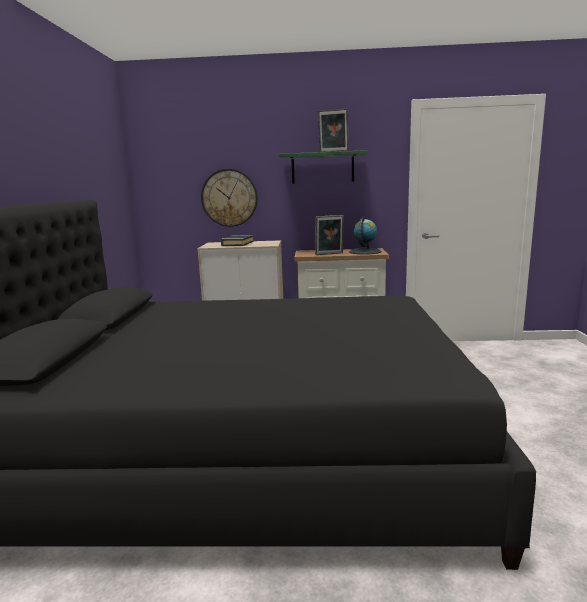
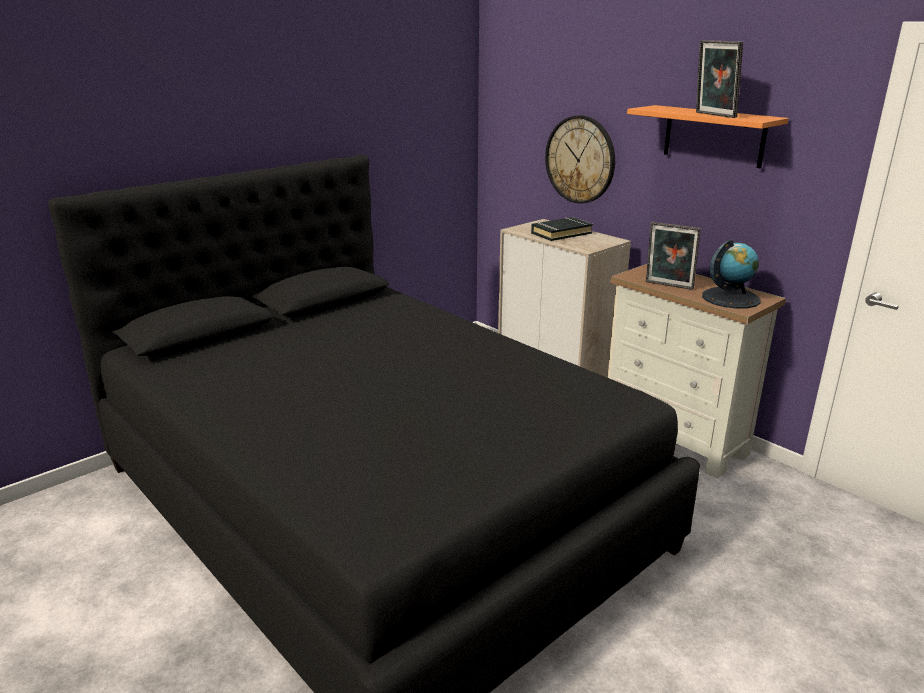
camera: 45 degrees right, 10 degrees up
green shelf [279,150,368,184] -> orange shelf [627,105,789,169]

